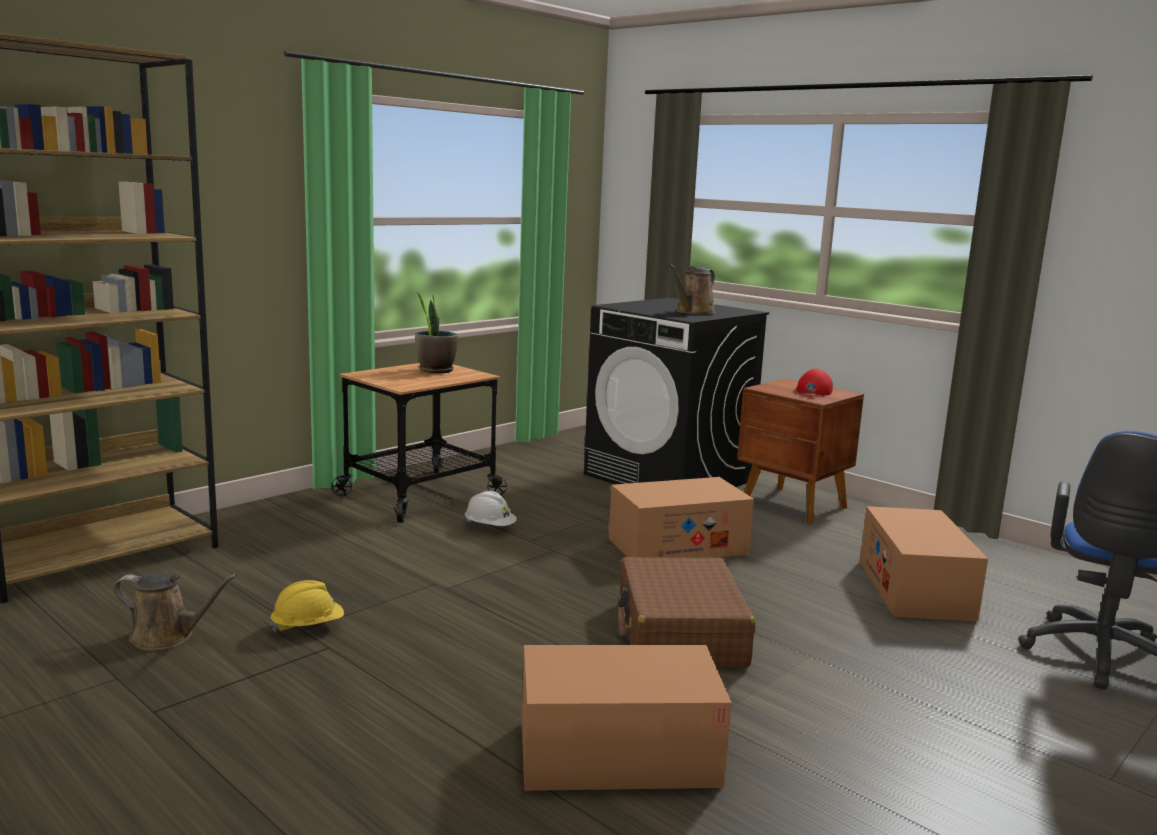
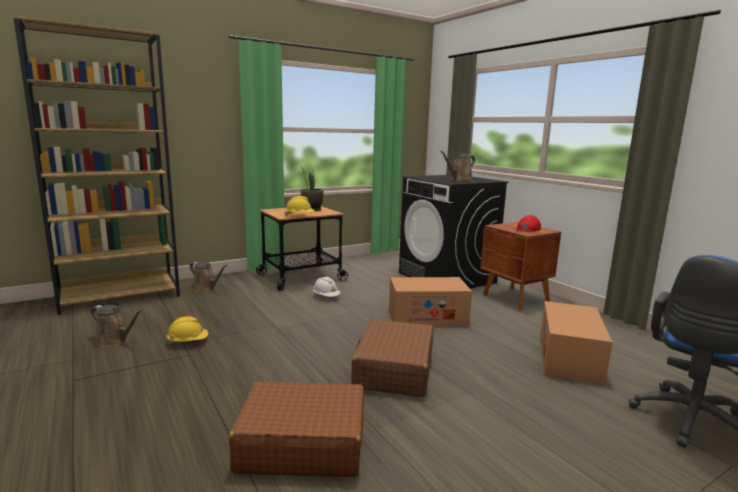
camera: 15 degrees right, 0 degrees up
cardboard box [522,645,732,791] -> brown suitcase [229,382,364,477]
none -> brown watering can [190,262,227,293]
none -> yellow hard hat [284,196,315,216]

